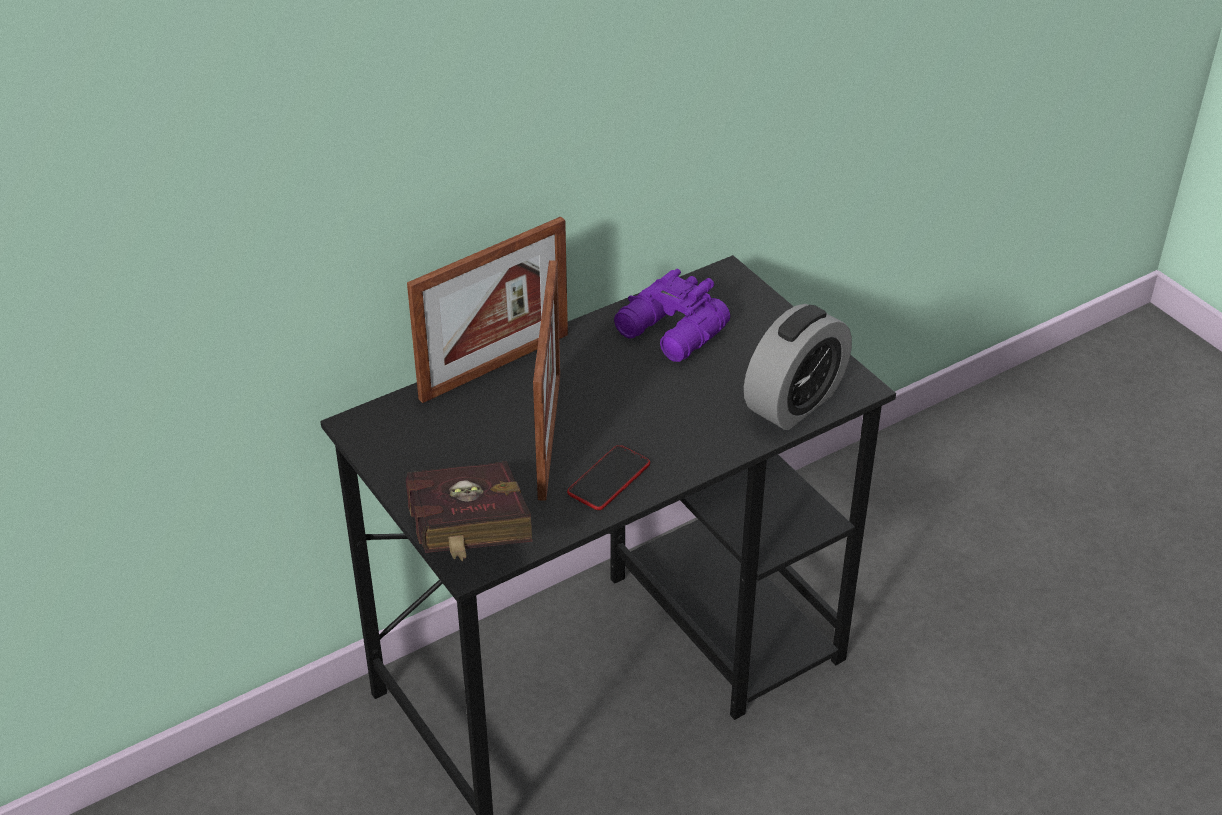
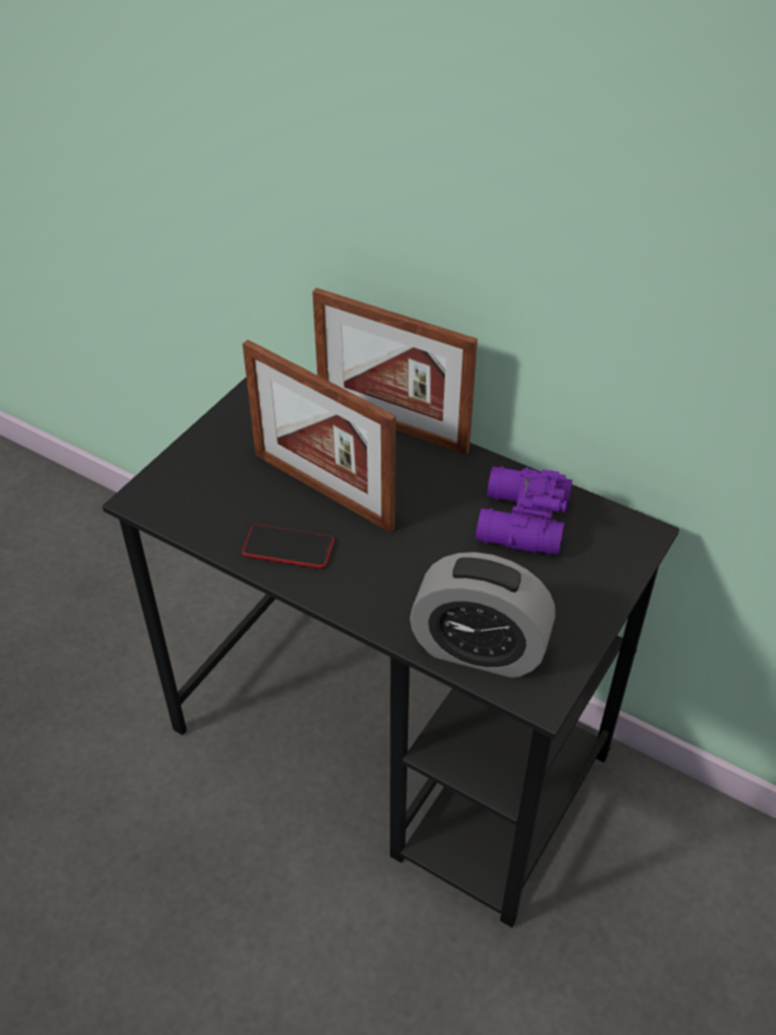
camera: 65 degrees right, 5 degrees up
red book [406,461,532,561] -> none
picture frame [533,260,560,501] -> picture frame turned 60 degrees clockwise [242,340,396,532]

